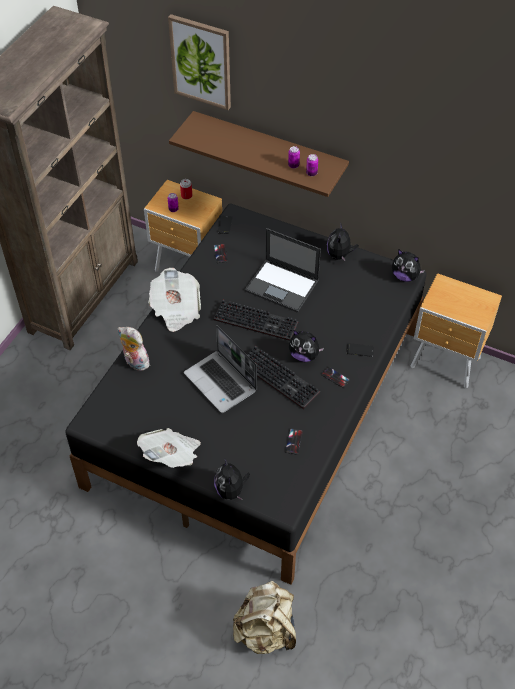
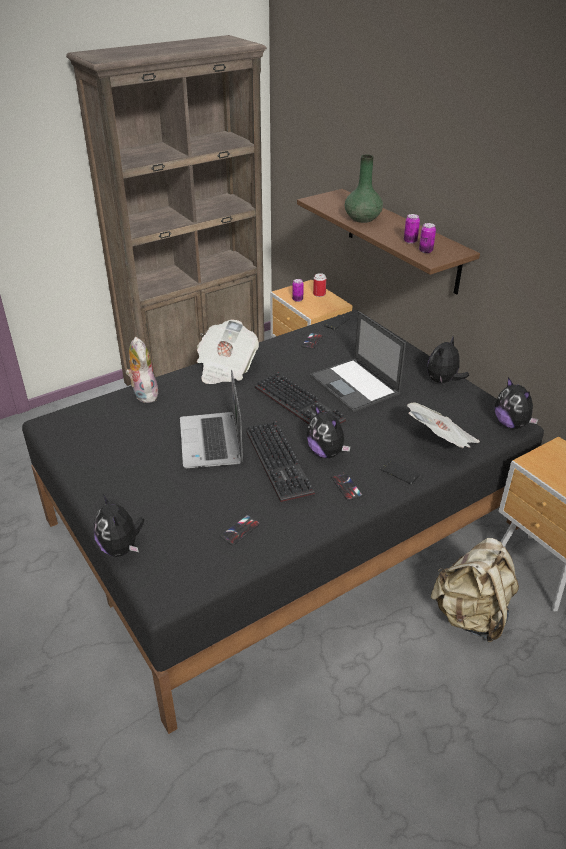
camera: 30 degrees right, 15 degrees down
newspaper [137,428,201,468] -> newspaper moved to [407,402,480,448]
picture [168,14,231,110] -> none
plush toy [214,459,250,500] -> plush toy turned 45 degrees counterclockwise [93,495,144,557]
beige backpack [233,581,296,654] -> beige backpack moved to [431,538,519,643]
none -> green vase [345,154,383,223]

